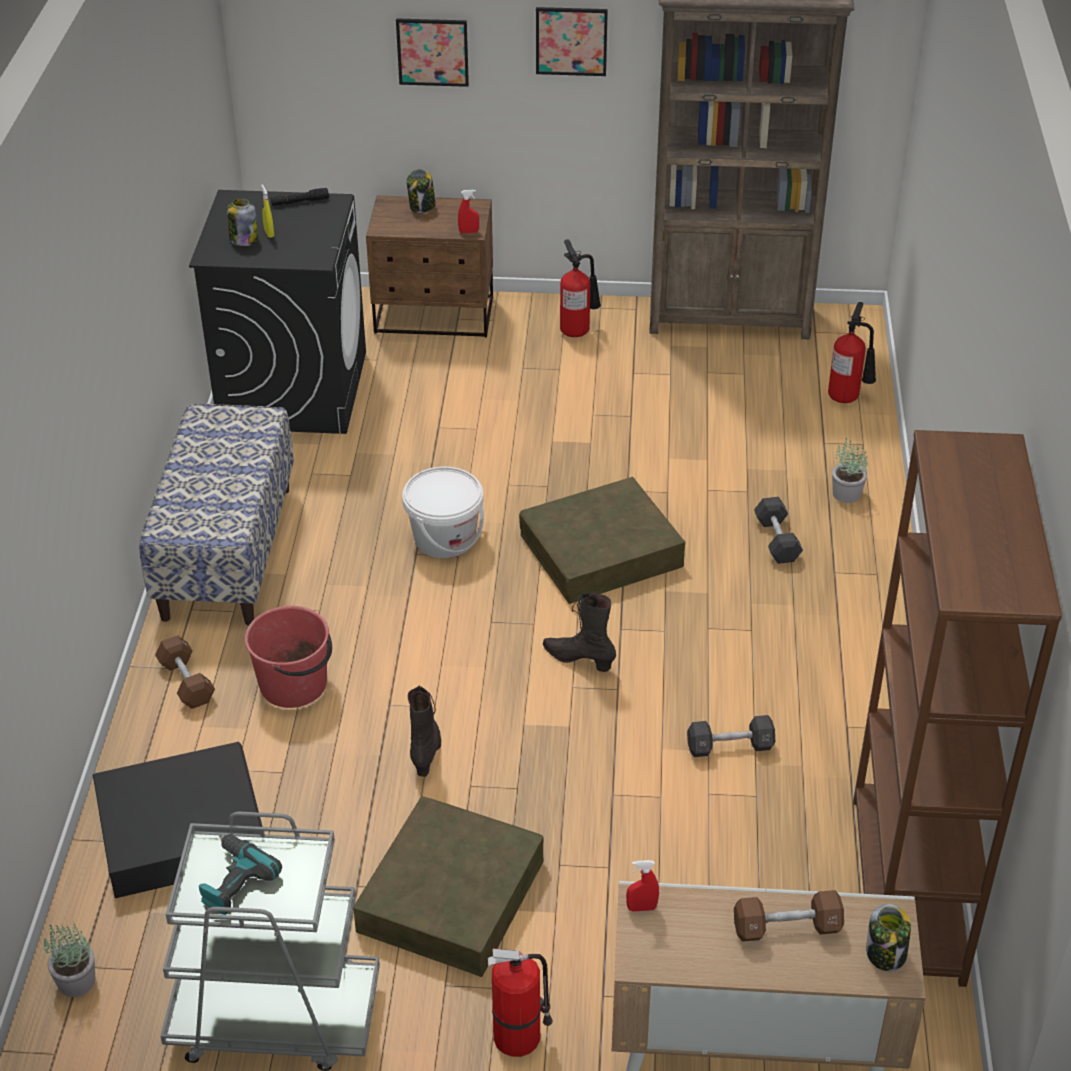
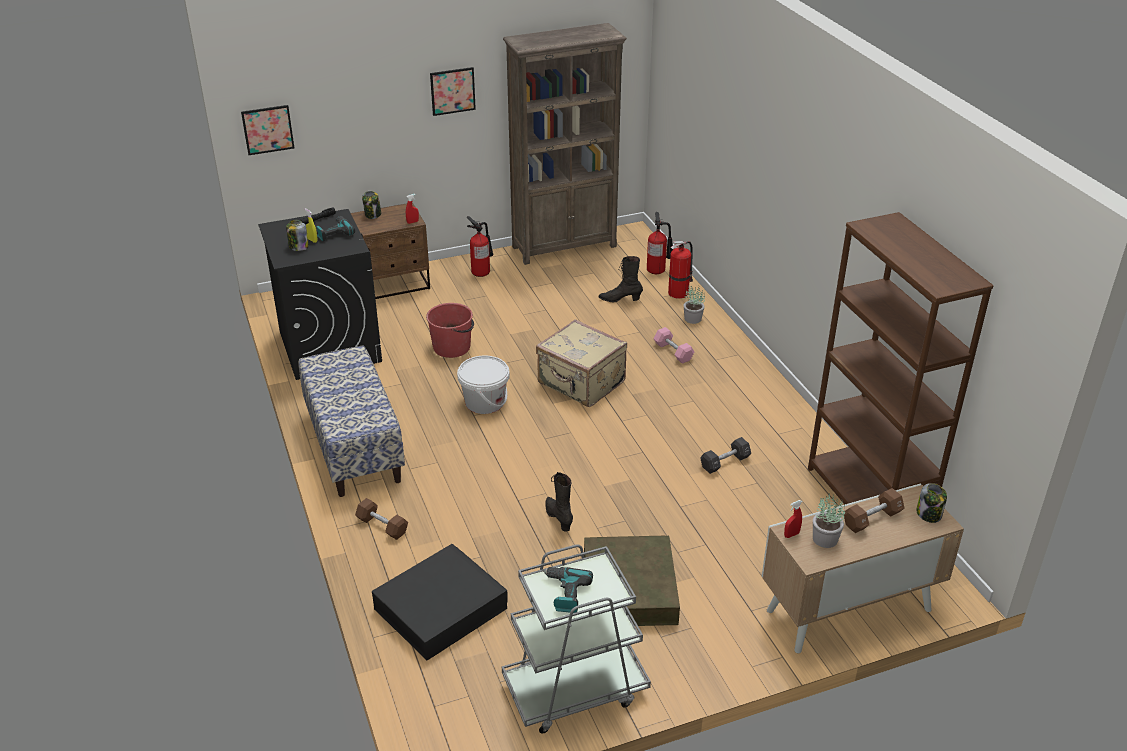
camera: 25 degrees left, 5 degrees down
potted plant [44,921,95,997] -> potted plant moved to [813,494,845,548]
red bucket [245,606,332,708] -> red bucket moved to [426,303,474,358]
picture [396,18,469,87] -> picture moved to [241,105,294,155]
fire extinguisher [488,949,553,1057] -> fire extinguisher moved to [668,241,693,299]
brown storage box [519,477,685,604] -> beige suitcase [536,319,627,407]
black boot [543,592,616,672] -> black boot moved to [598,256,643,302]
black dumbbell [754,497,803,564] -> pink dumbbell [653,327,694,364]
none -> power drill [316,216,355,241]

